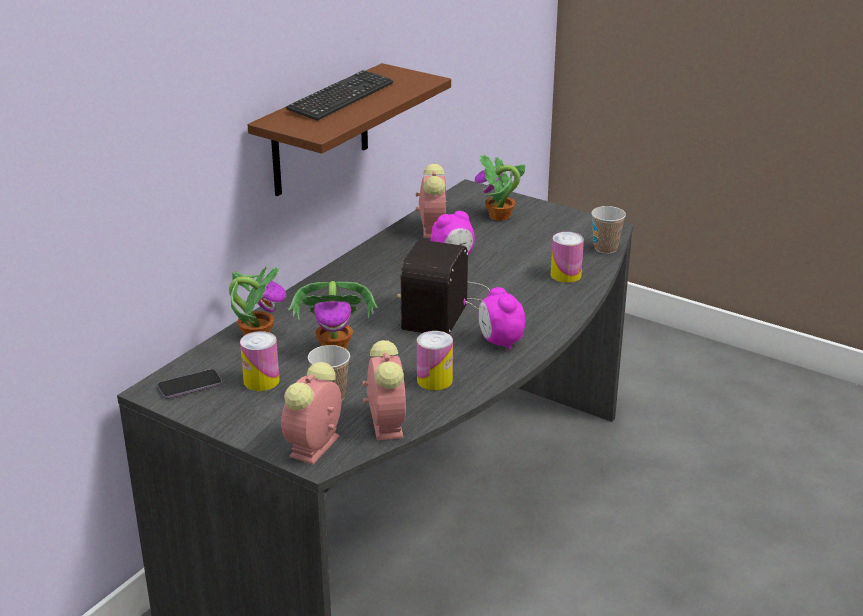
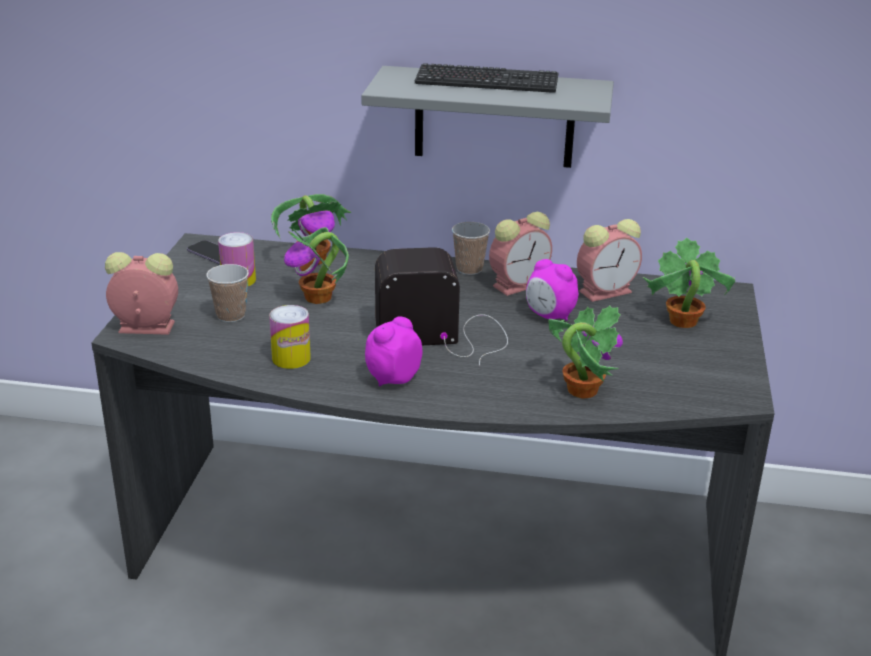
camera: 65 degrees right, 0 degrees up
brown shelf [248,63,451,196] -> grey shelf [361,66,614,168]
alarm clock [363,340,407,440] -> alarm clock moved to [489,212,552,296]
can [551,232,584,283] -> potted plant [548,305,623,399]
cup [591,206,626,254] -> cup moved to [452,222,490,275]

